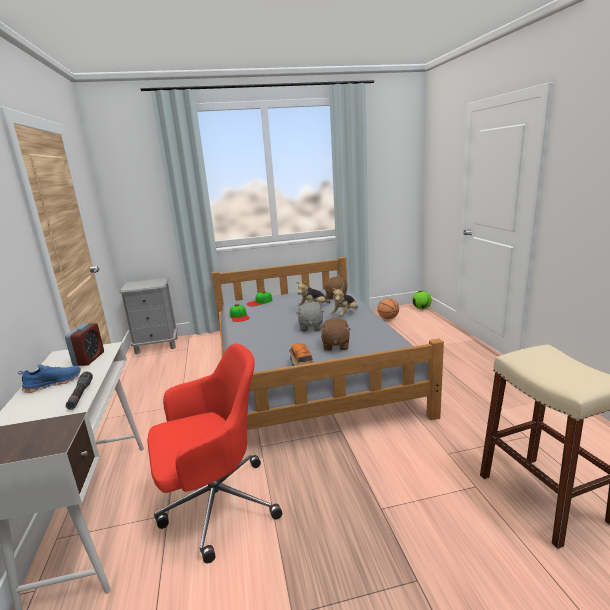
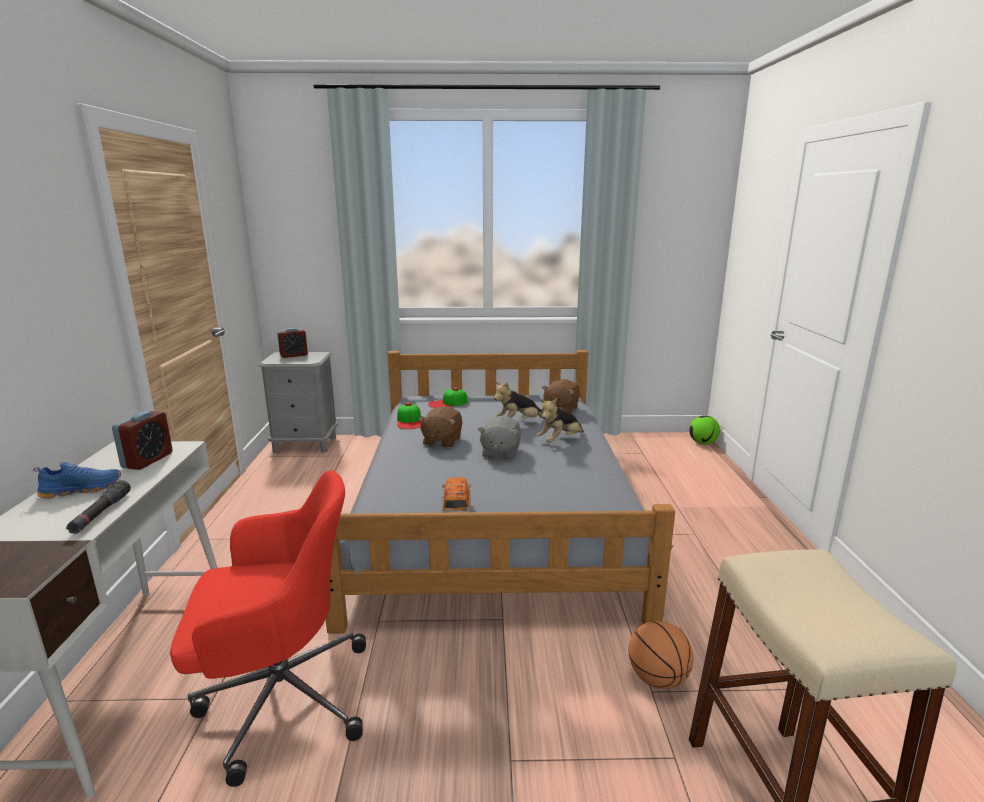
camera: 10 degrees right, 0 degrees up
brown plush toy [319,318,351,351] -> brown plush toy moved to [418,406,462,448]
basketball [378,298,399,319] -> basketball moved to [628,621,694,689]
none -> alarm clock [277,328,308,358]

